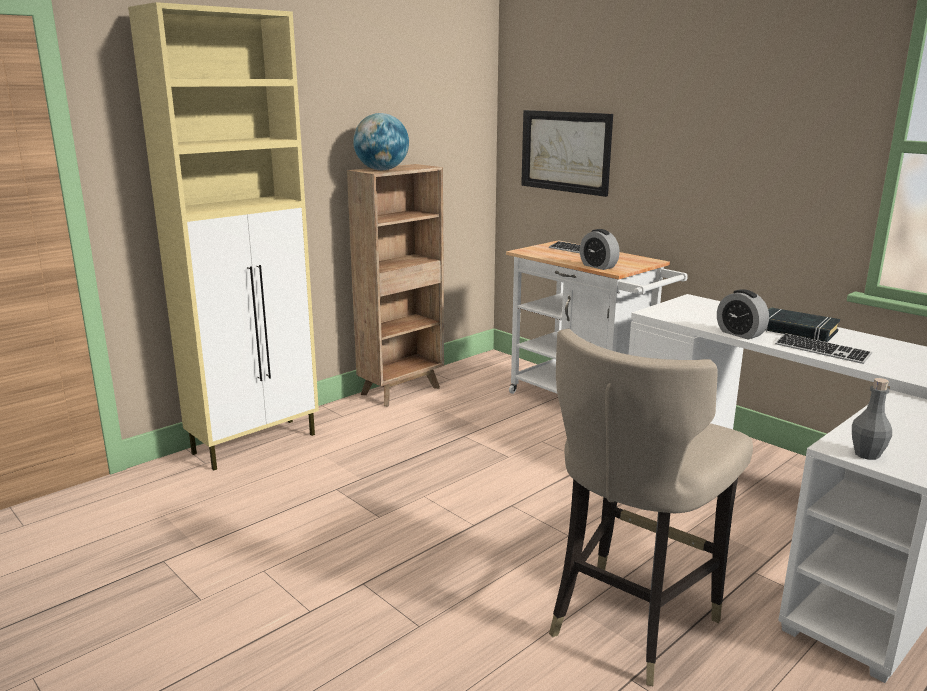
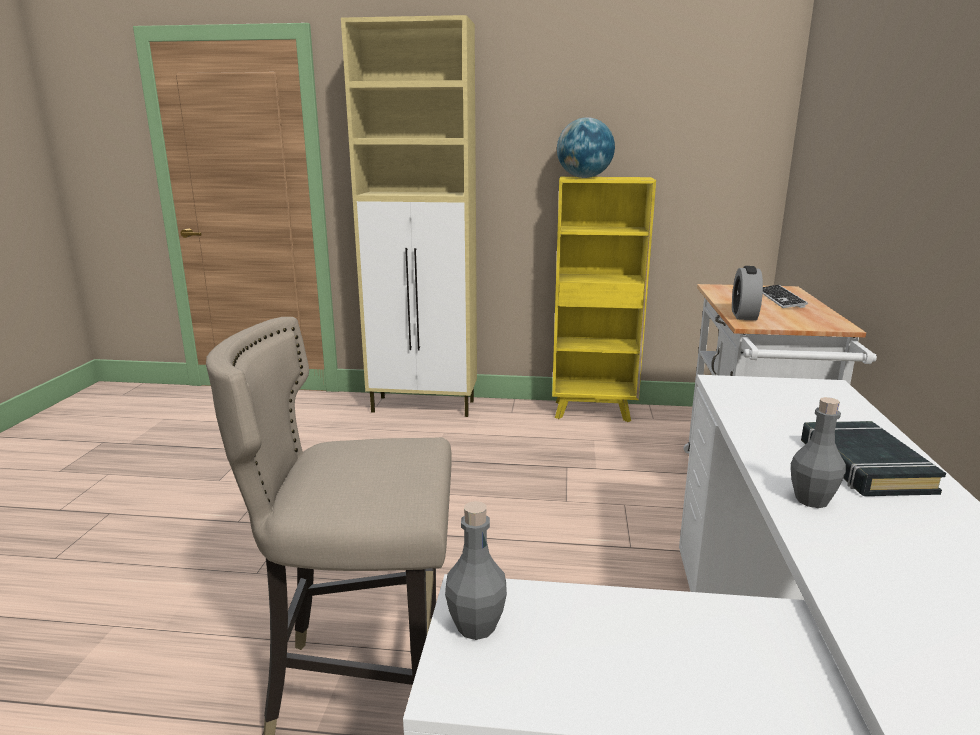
camera: 50 degrees right, 0 degrees up
brown bookcase [347,164,444,406] -> yellow bookcase [552,177,656,422]
picture [521,110,613,197] -> none
alarm clock [717,289,769,340] -> none
keyboard [775,333,872,364] -> grey bottle [791,397,846,508]

